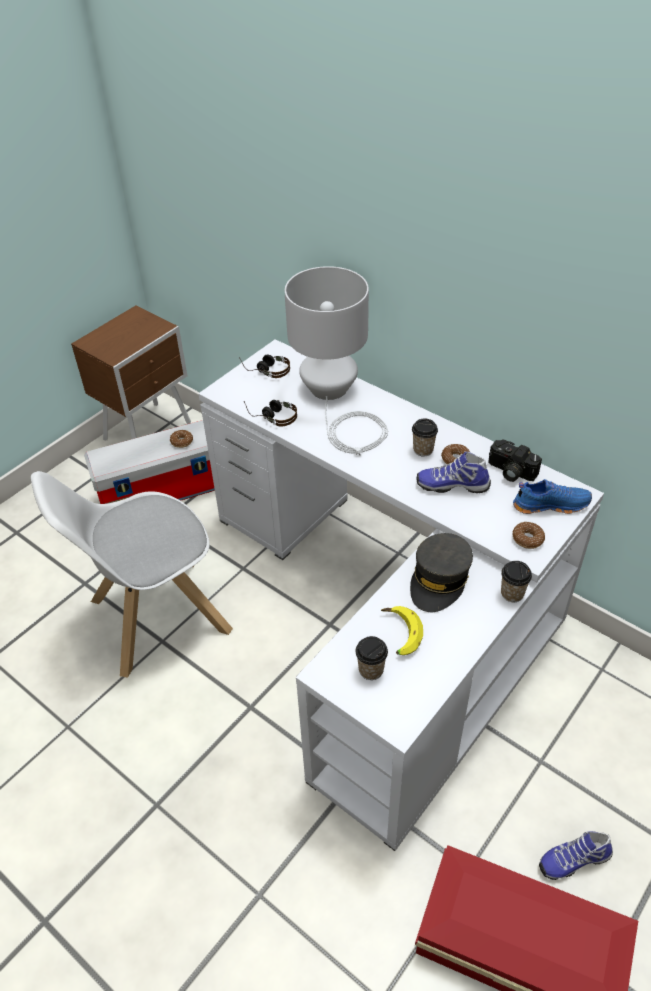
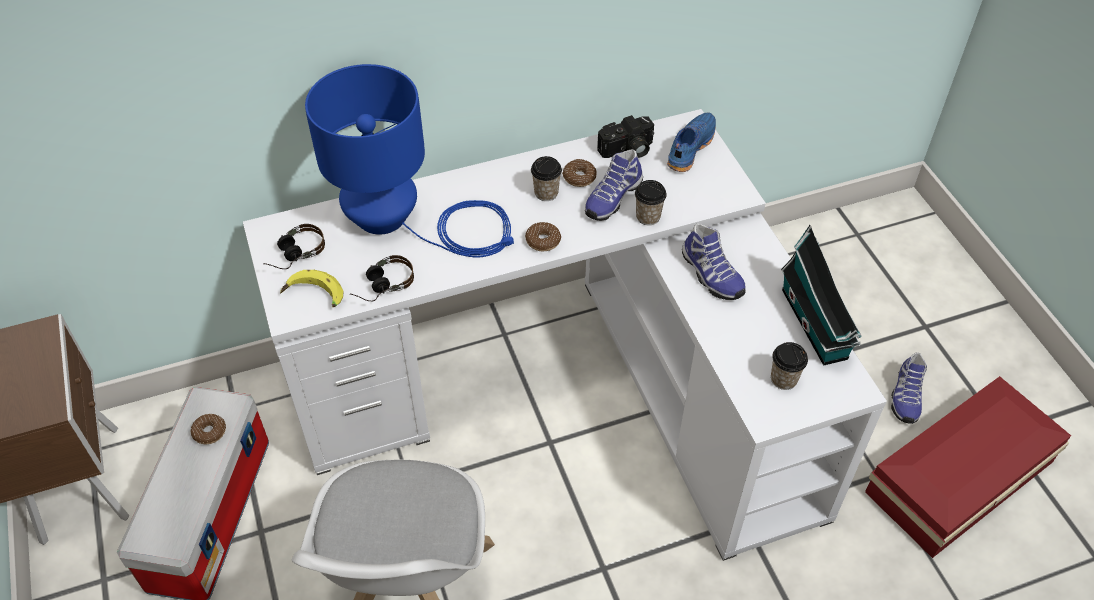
camera: 60 degrees left, 5 degrees up
grey table lamp [285,266,388,455] -> blue table lamp [305,64,514,258]
banana [381,606,423,655] -> banana moved to [280,270,343,307]
grey cap [410,533,473,612] -> shoe [682,224,746,300]
cup [501,561,532,602] -> cup moved to [635,180,667,225]
donut [513,522,545,549] -> donut moved to [525,222,561,251]
none -> toy house [781,225,862,366]

